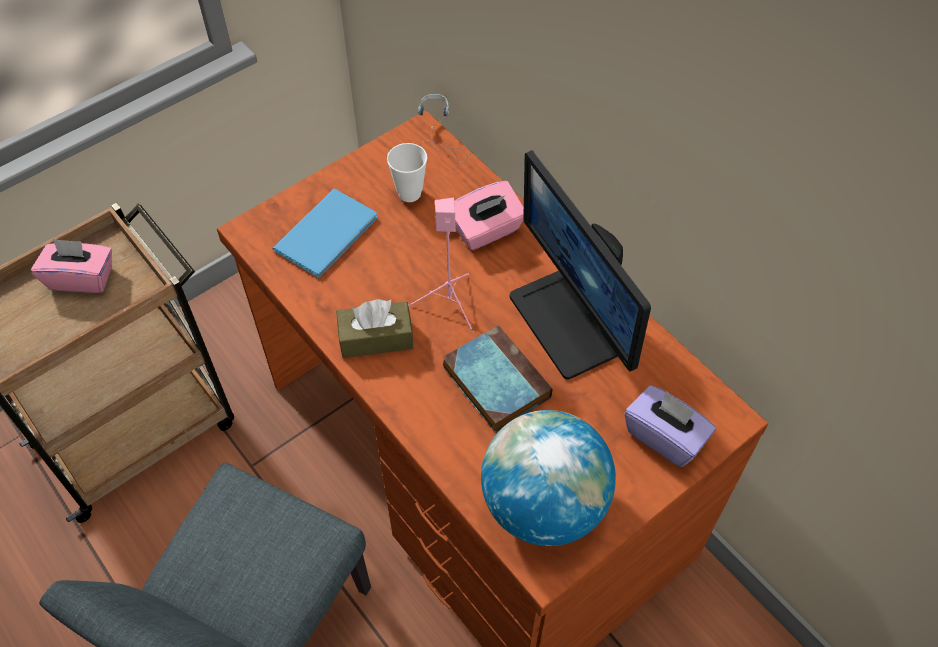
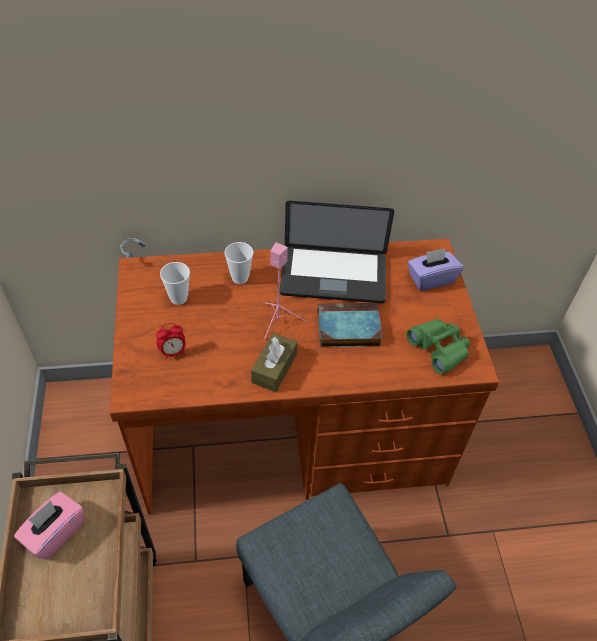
camera: 60 degrees left, 5 degrees down
blue book [272,189,377,278] -> alarm clock [156,323,186,360]
pink tissue box [454,181,524,250] -> cup [225,242,253,284]
globe [481,410,616,546] -> green binoculars [406,319,470,374]
monitor [510,150,651,380] -> laptop [280,201,394,303]

